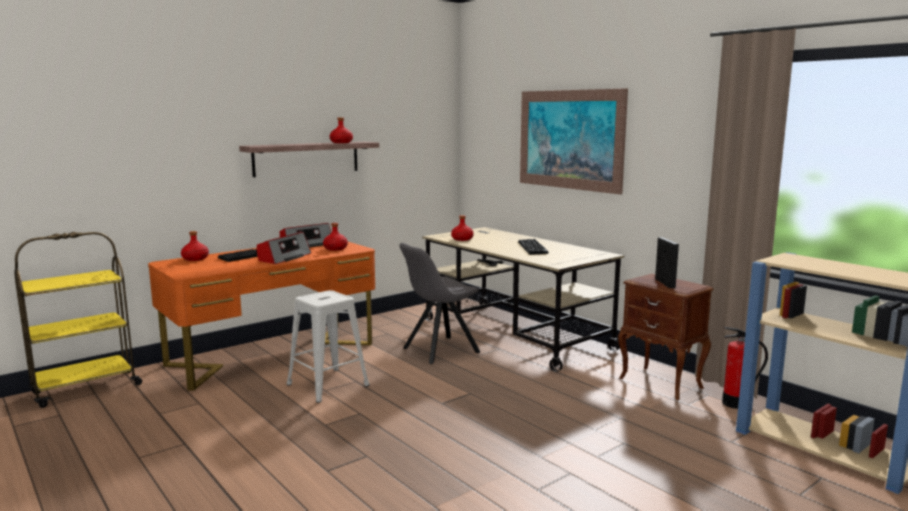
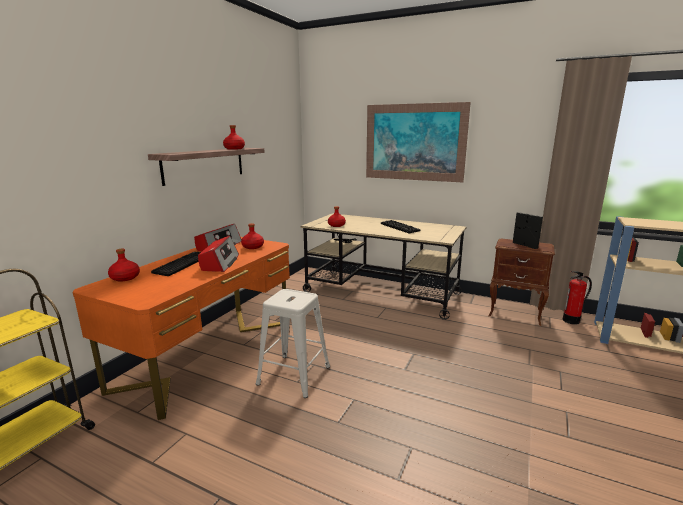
camera: 25 degrees left, 5 degrees up
grey chair [399,243,480,364] -> none

